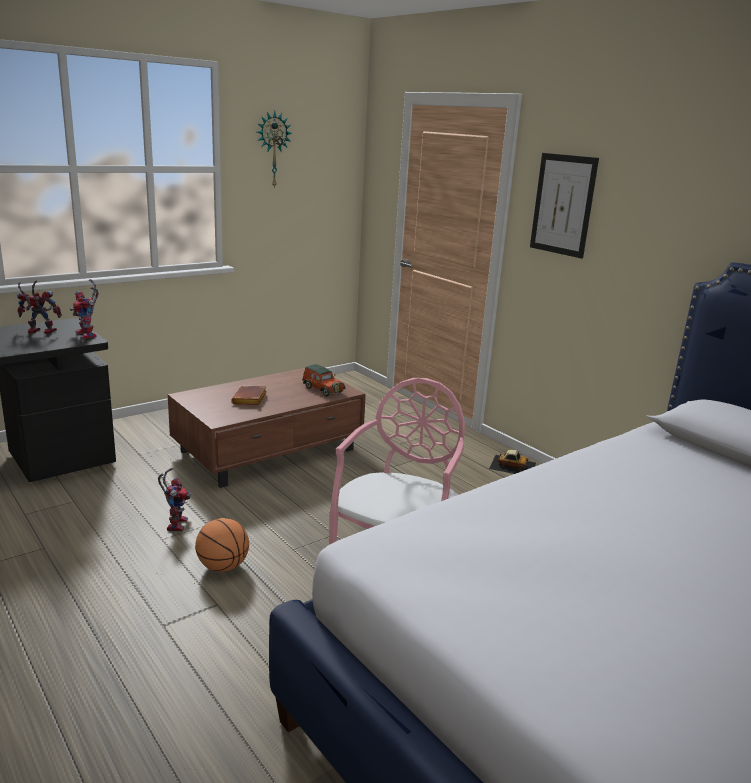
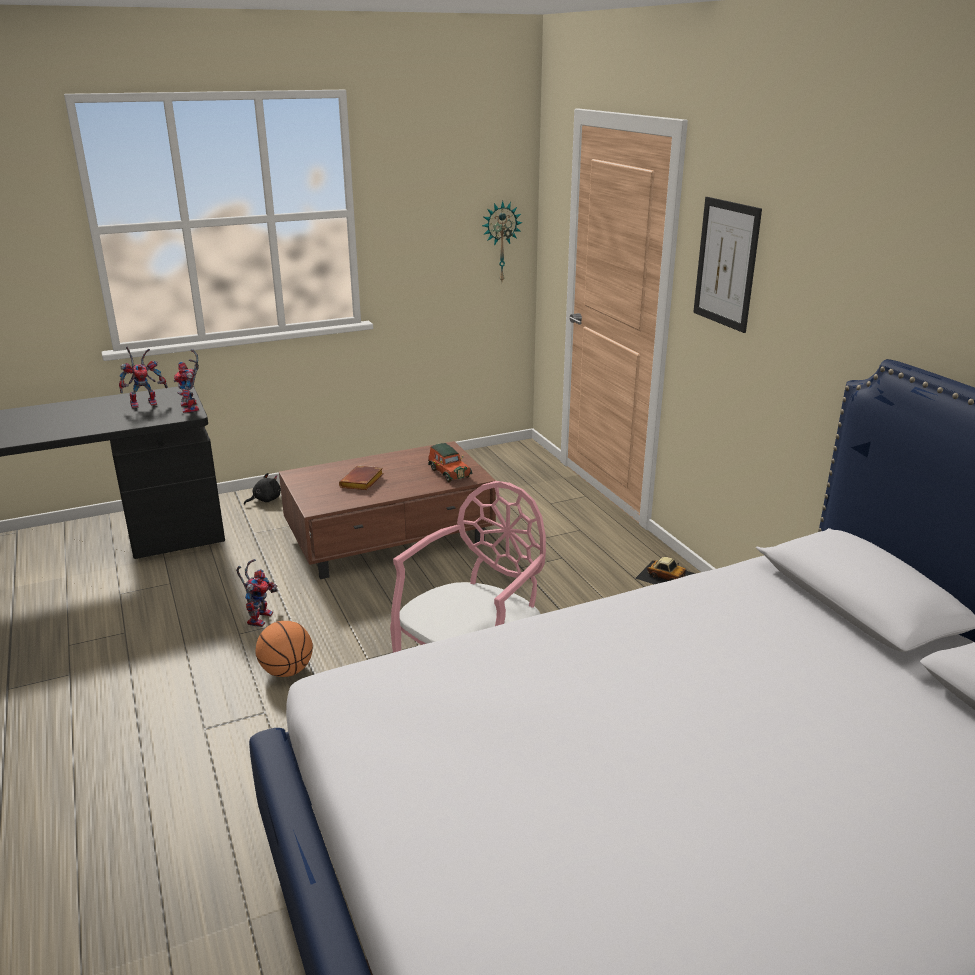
camera: 15 degrees right, 5 degrees up
toy robot [16,280,62,334] -> toy robot turned 135 degrees clockwise [119,347,168,409]
wall clock [257,111,292,189] -> wall clock moved to [482,201,523,281]
none -> black plush toy [244,473,281,505]

